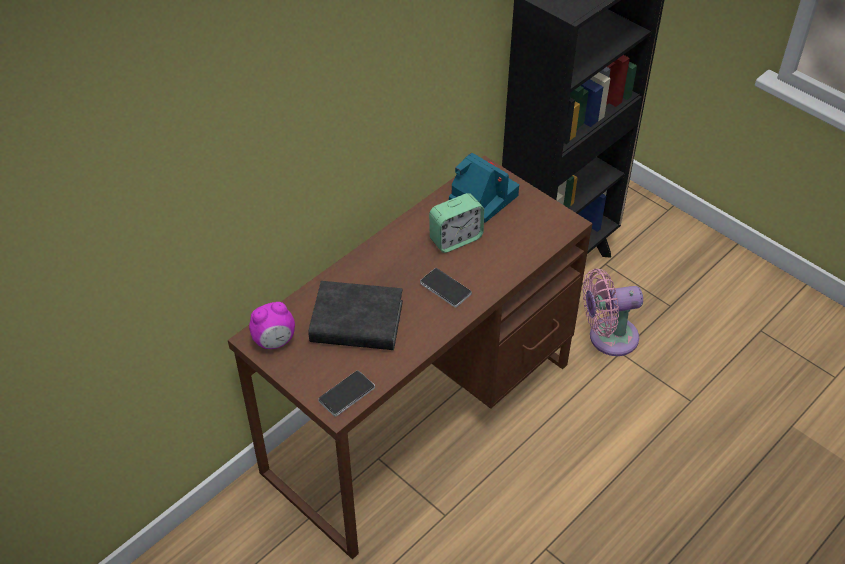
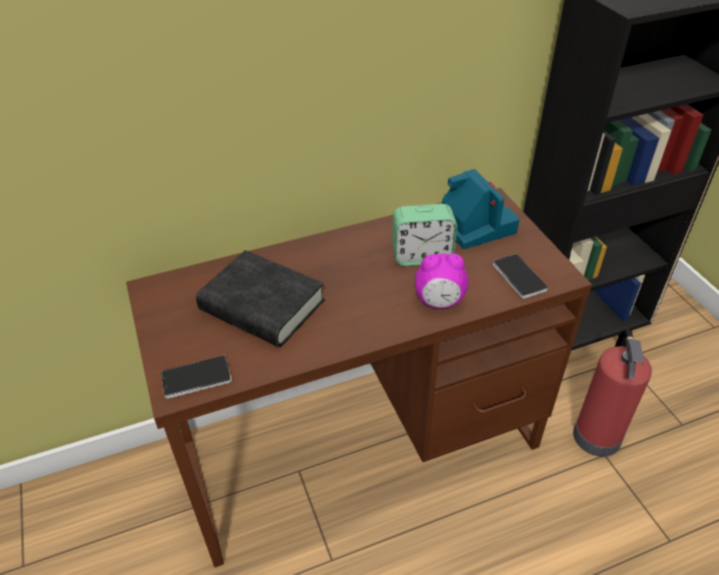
camera: 25 degrees right, 5 degrees down
alarm clock [249,302,295,349] -> alarm clock moved to [415,254,468,308]
phone [420,268,472,307] -> phone moved to [493,254,548,299]
pink fan [583,268,643,356] -> fire extinguisher [573,329,652,457]

